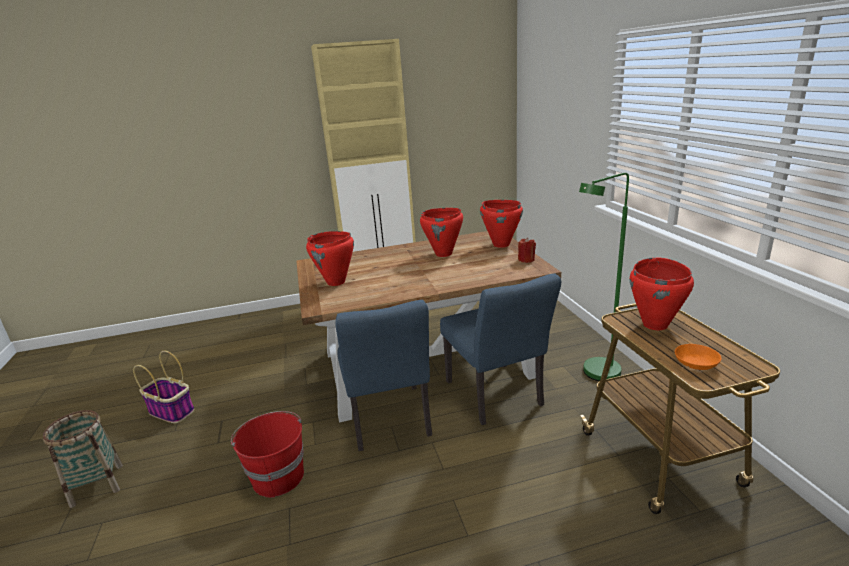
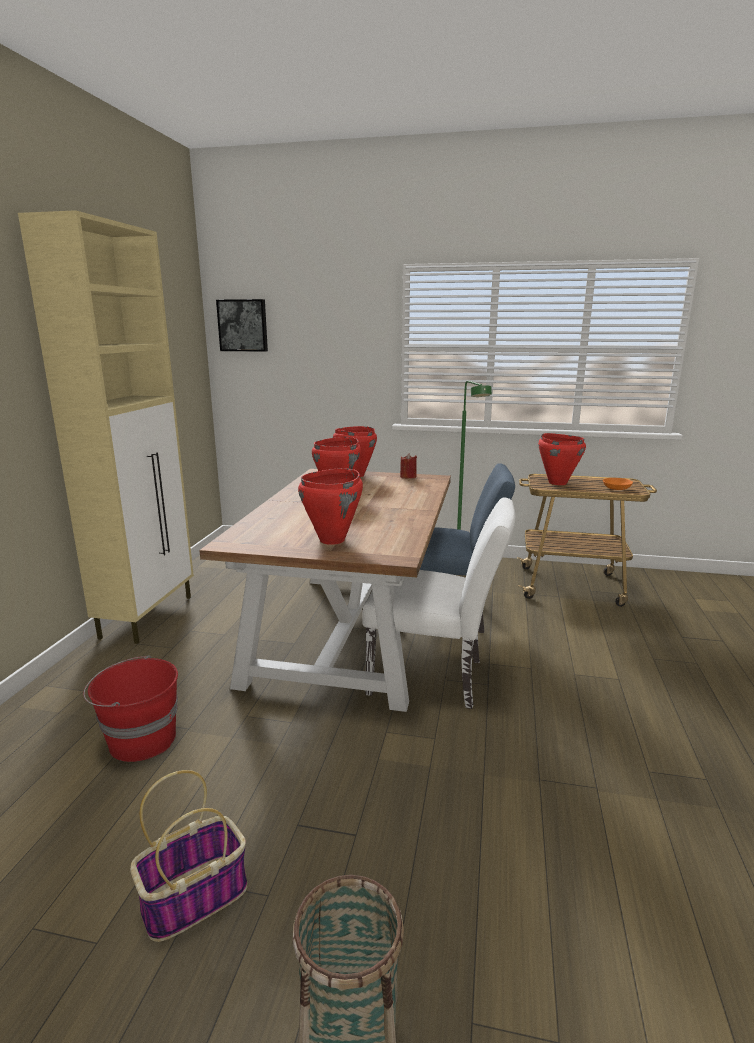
camera: 65 degrees left, 5 degrees down
red bucket [231,411,304,498] -> red bucket moved to [83,655,178,762]
blue chair [335,300,432,451] -> white chair [362,497,516,709]
none -> picture [216,299,268,352]

